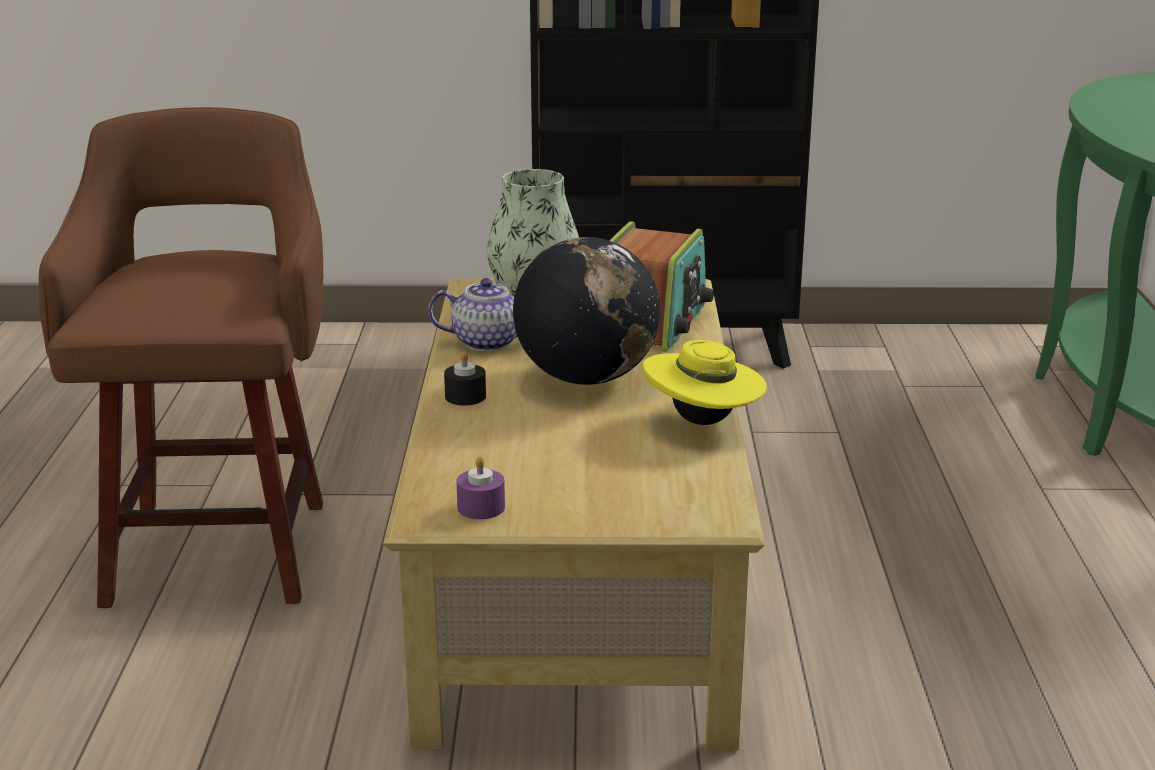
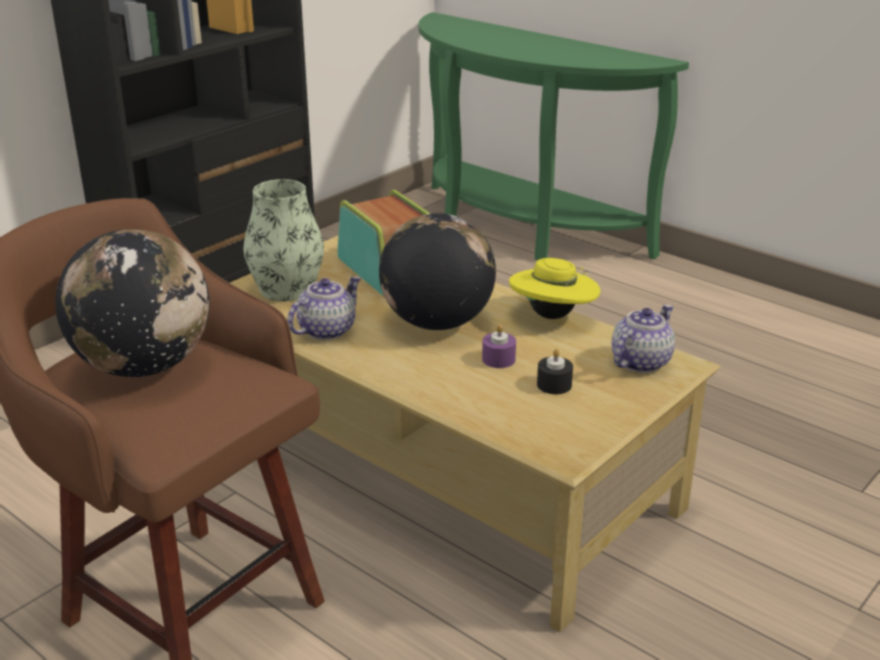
camera: 50 degrees left, 5 degrees up
black candle [444,351,486,406] -> black candle moved to [537,349,573,394]
purple candle [456,456,505,519] -> purple candle moved to [482,324,516,368]
none -> globe [55,229,209,377]
none -> teapot [612,304,675,373]

